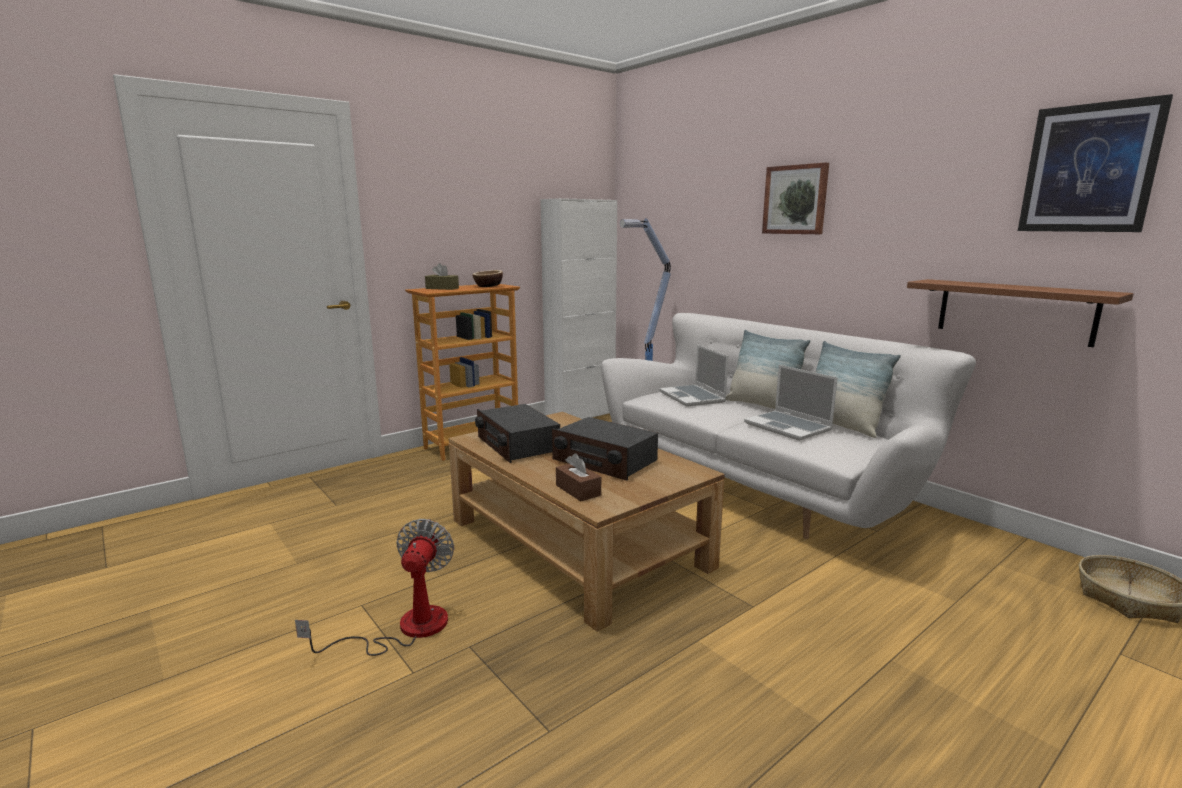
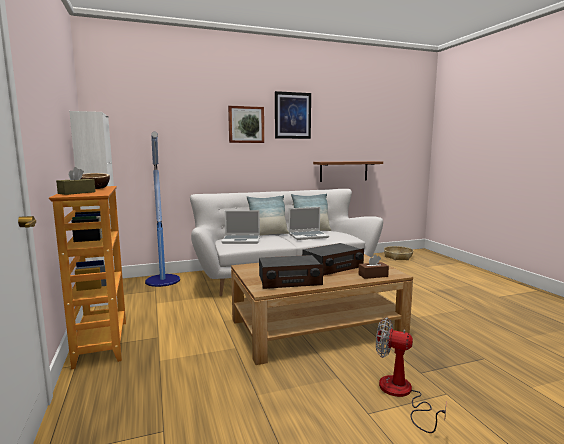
camera: 70 degrees left, 5 degrees down
picture [1018,94,1173,232] -> picture moved to [275,91,311,139]

